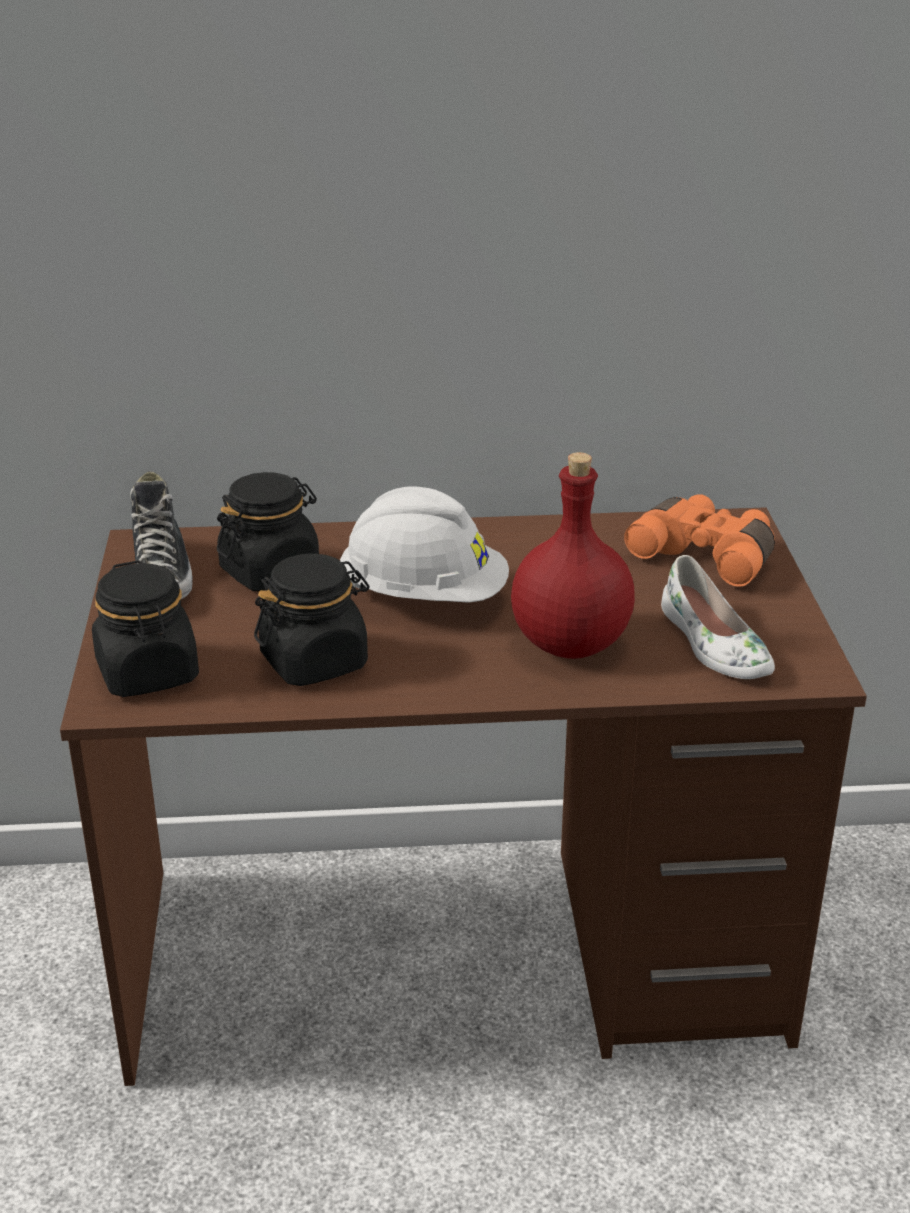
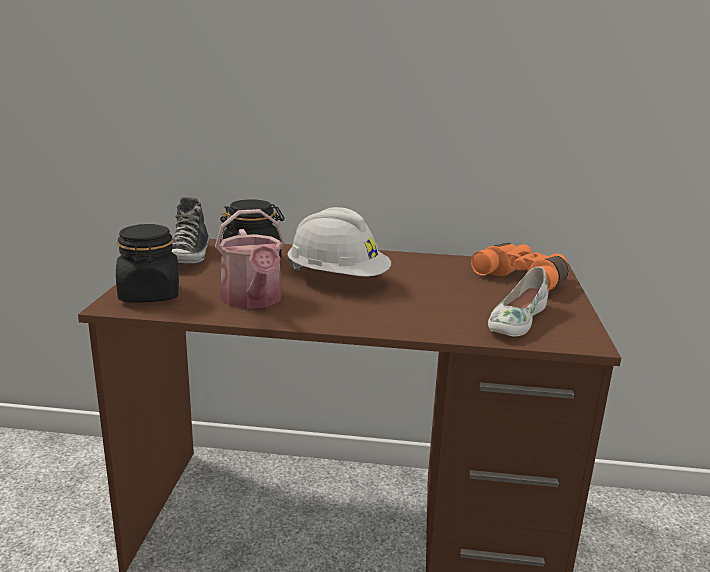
camera: 10 degrees right, 10 degrees down
black jar [254,554,370,686] -> watering can [215,209,285,309]
red bottle [511,452,635,659] -> none
white shoe [661,555,775,679] -> white shoe turned 45 degrees clockwise [488,267,548,336]

